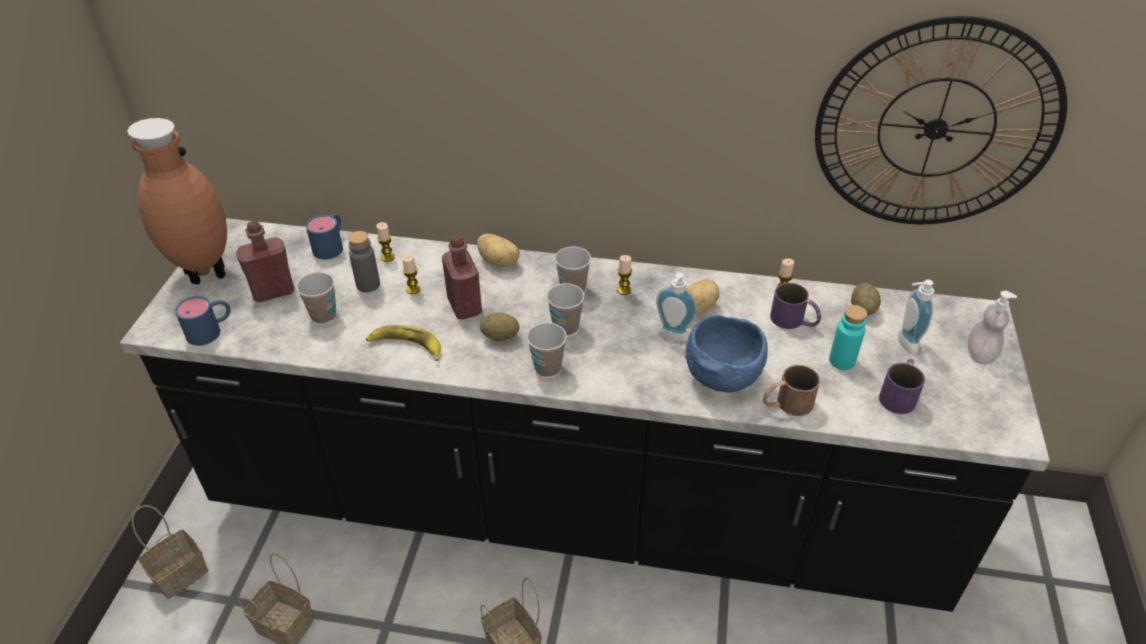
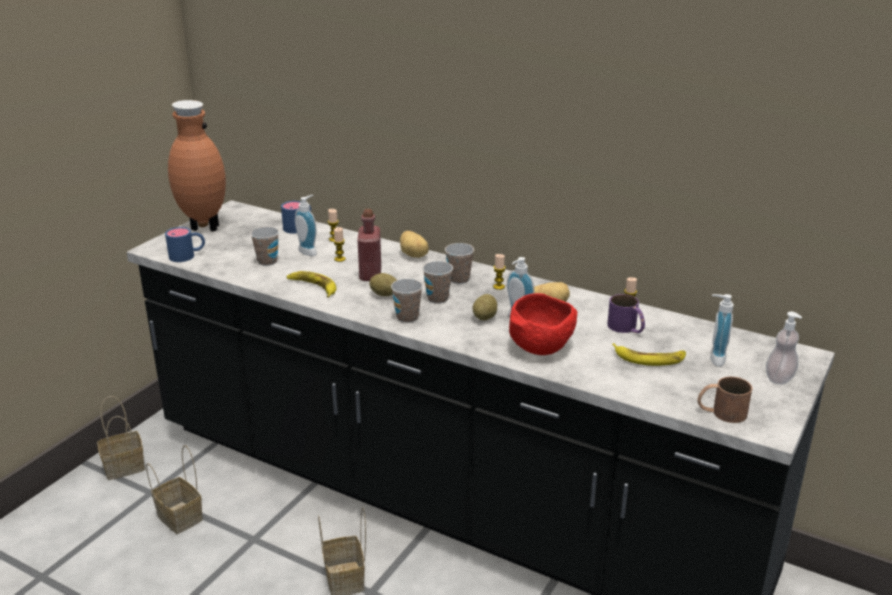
camera: 20 degrees right, 15 degrees down
red bottle [236,221,295,302] -> none
grey bottle [348,231,380,292] -> soap dispenser [295,195,317,256]
blue bowl [685,315,768,392] -> red bowl [509,293,577,355]
brown mug [763,365,820,416] -> brown mug moved to [697,377,752,423]
wall clock [815,16,1067,224] -> none
turquoise bottle [829,305,867,370] -> banana [612,343,686,366]
potato [851,282,881,316] -> potato moved to [473,294,497,320]
purple mug [879,359,925,414] -> none

